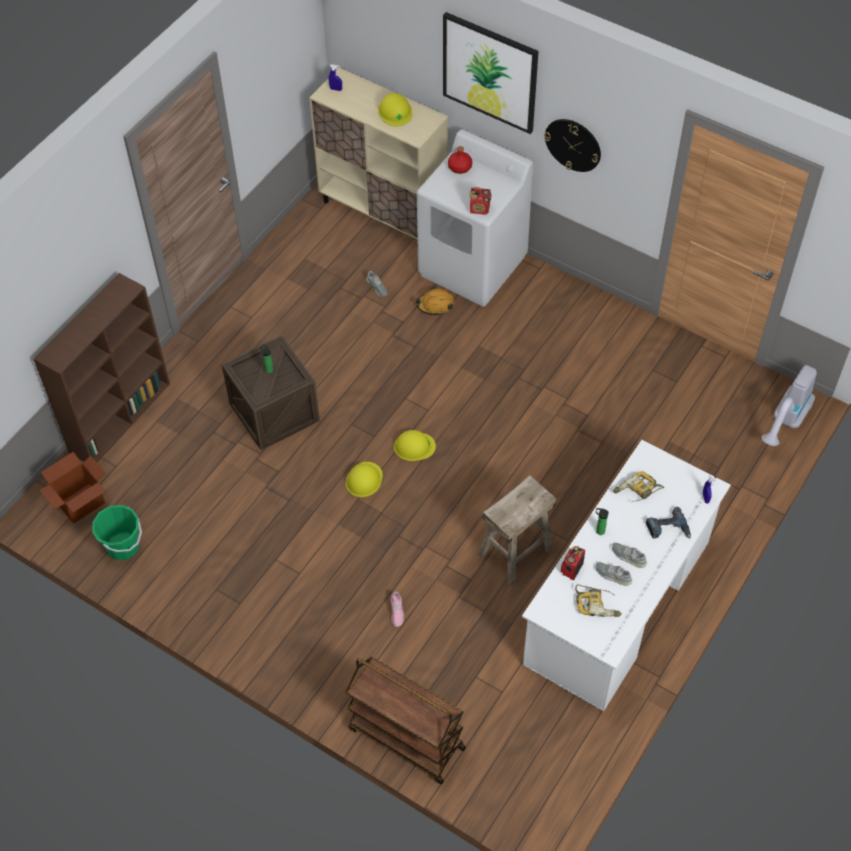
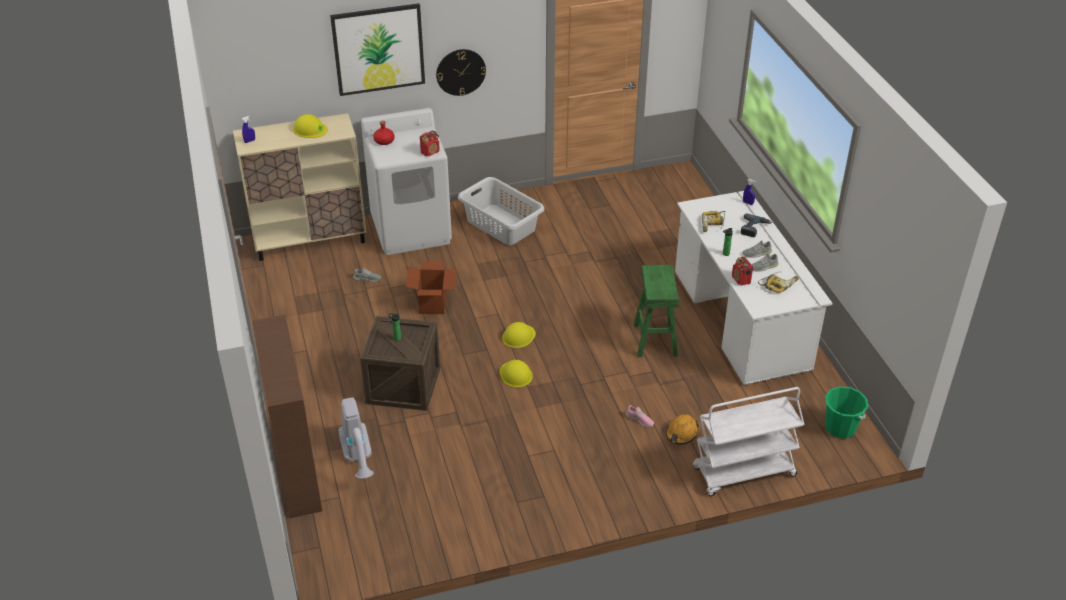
camera: 50 degrees left, 15 degrees down
cardboard box [39,452,106,523] -> cardboard box moved to [406,261,457,314]
green bucket [92,505,142,560] -> green bucket moved to [825,386,868,439]
brown cart [345,657,466,784] -> white cart [693,387,804,496]
orange hard hat [415,289,454,315] -> orange hard hat moved to [666,414,699,445]
beige stool [478,475,556,586] -> green stool [634,265,679,357]
vacuum cleaner [761,365,817,446] -> vacuum cleaner moved to [339,397,374,479]
none -> grey laundry basket [458,177,545,245]

